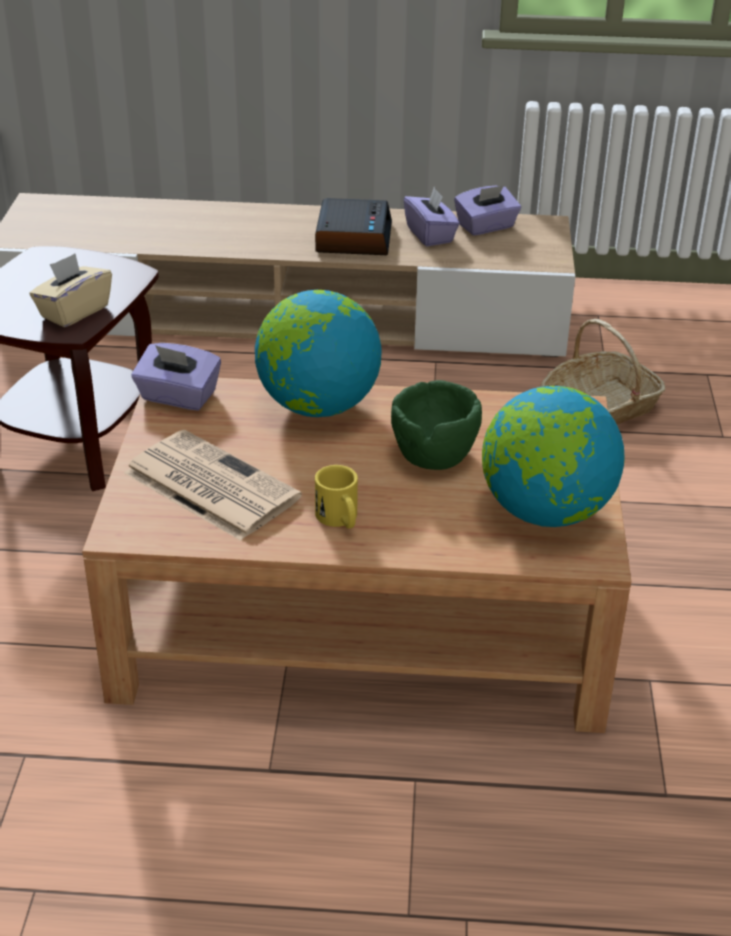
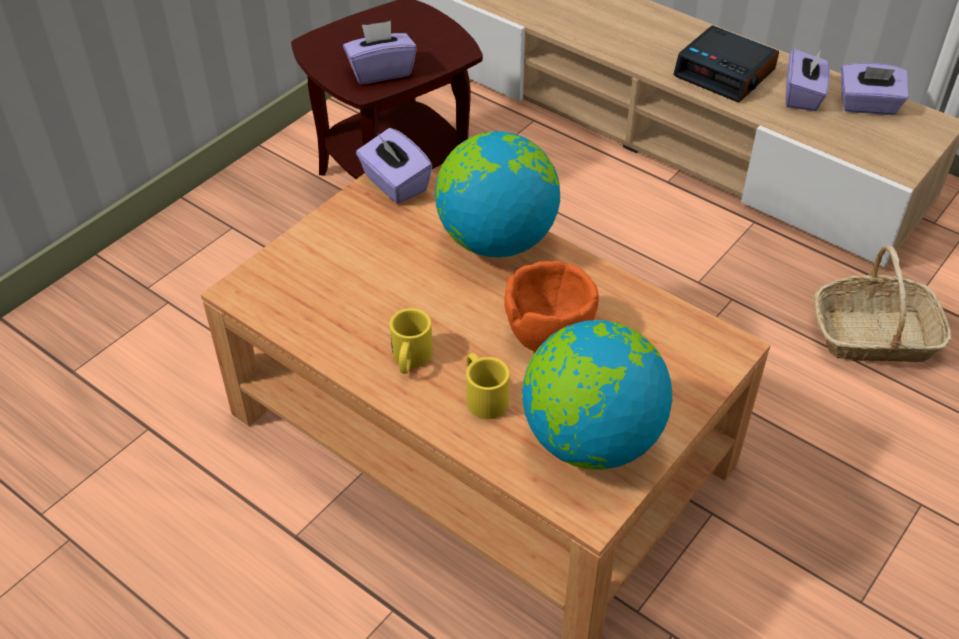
camera: 35 degrees right, 10 degrees up
beige tissue box [29,253,112,327] -> purple tissue box [343,21,417,84]
newspaper [124,430,302,541] -> none
alarm clock [315,198,392,255] -> alarm clock turned 90 degrees clockwise [673,25,779,102]
green bowl [391,380,482,470] -> orange bowl [504,261,599,352]
none -> yellow mug [466,353,510,419]

